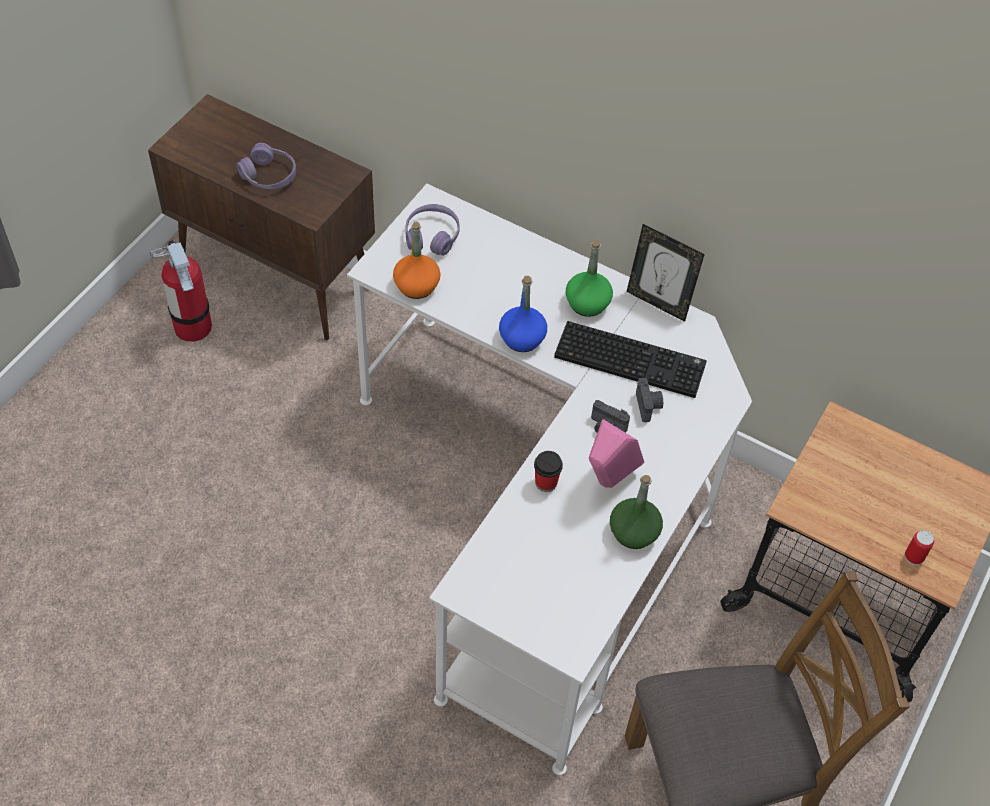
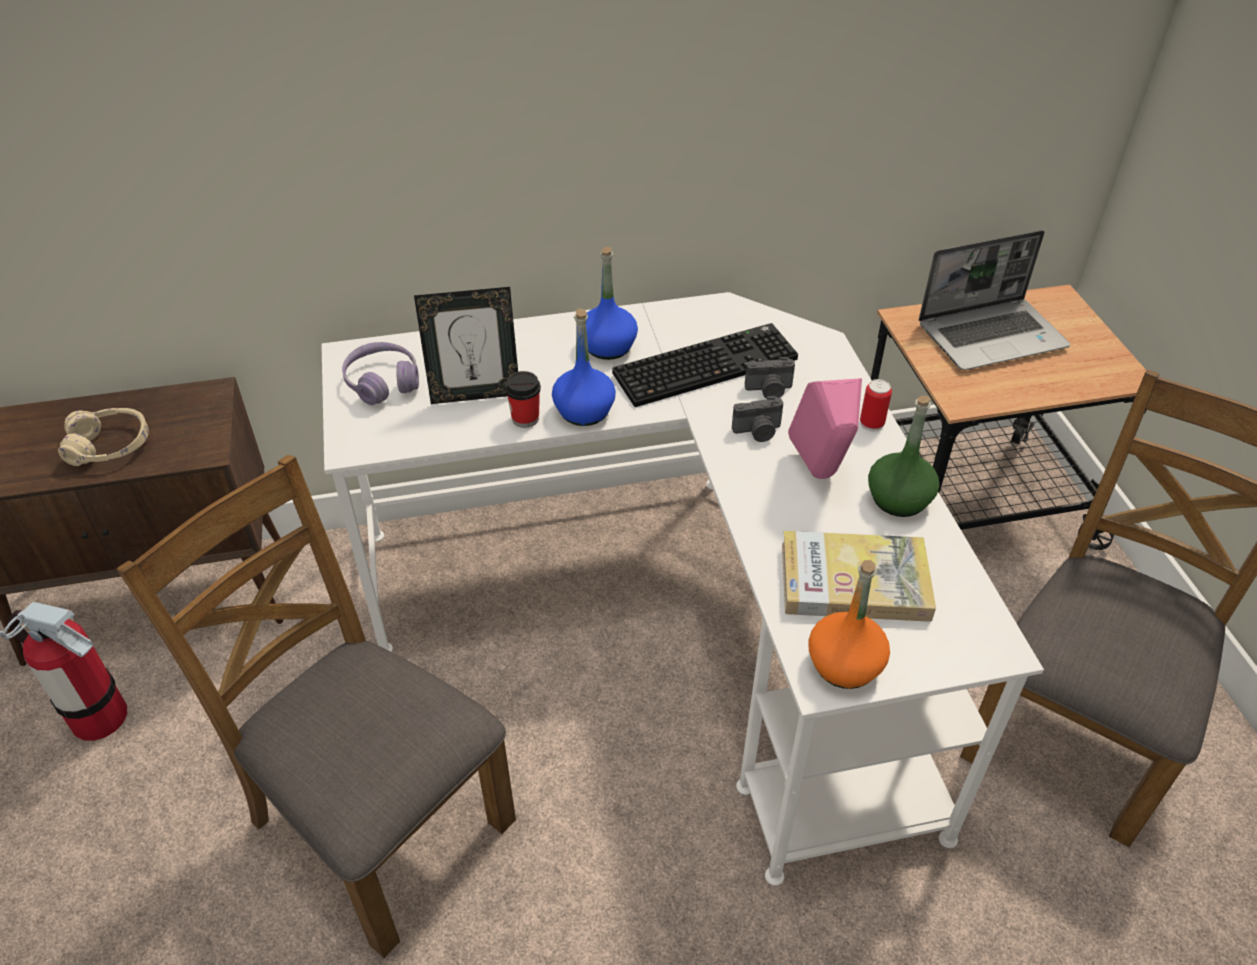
camera: 40 degrees left, 10 degrees down
purple headphones [236,143,296,189] -> beige headphones [58,408,149,466]
orange bottle [393,222,440,299] -> orange bottle moved to [808,560,890,689]
cup [534,451,563,492] -> cup moved to [505,371,541,428]
green bottle [566,240,613,317] -> blue bottle [586,247,638,360]
picture frame [626,224,705,322] -> picture frame moved to [414,287,518,404]
camera [636,378,663,422] -> camera turned 135 degrees clockwise [745,357,795,398]
can [905,530,934,565] -> can moved to [860,379,892,431]
none -> brown chair [117,455,516,958]
none -> book [782,531,936,622]
none -> laptop [919,230,1070,370]

